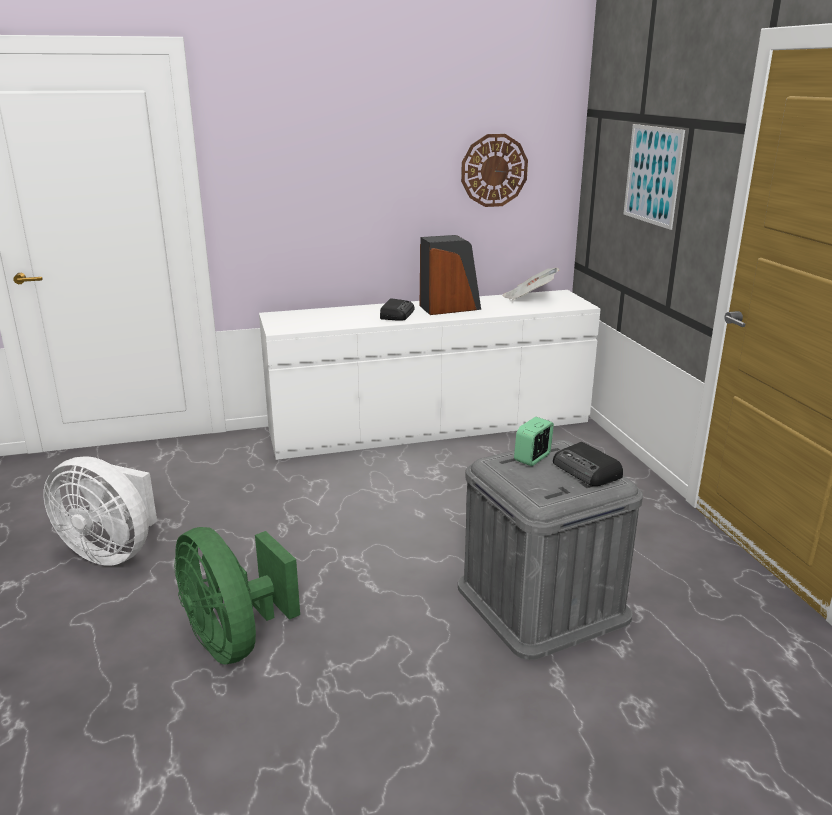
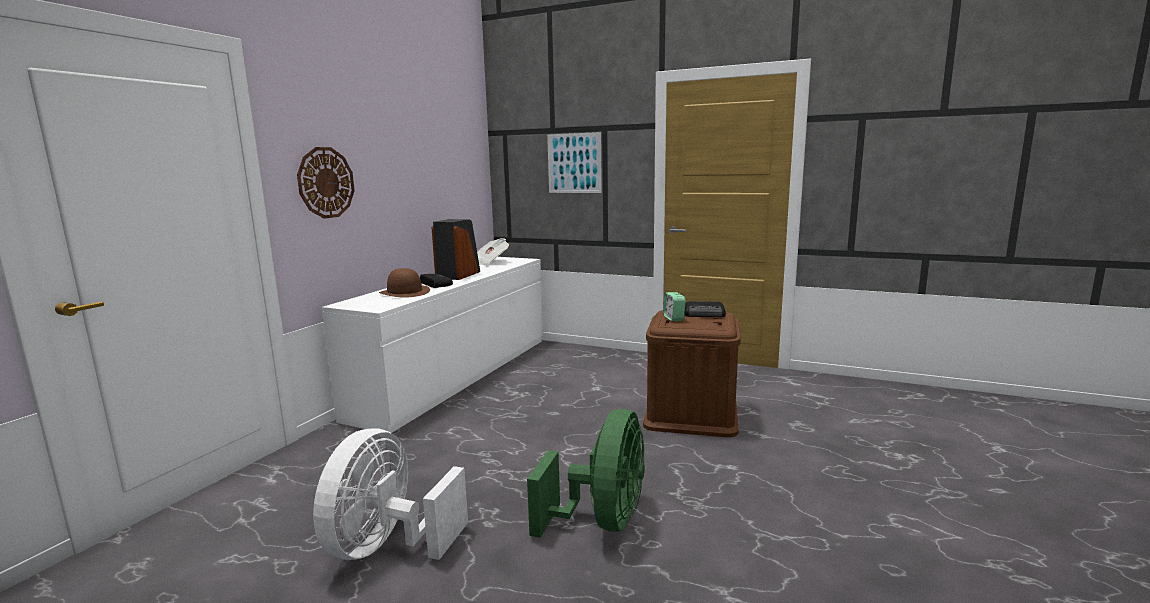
camera: 50 degrees left, 10 degrees down
white fan [44,456,157,566] -> white fan turned 135 degrees clockwise [313,428,468,560]
green fan [174,527,300,664] -> green fan turned 75 degrees counterclockwise [527,409,645,538]
grey storage box [458,440,643,660] -> brown storage box [643,310,741,437]
wall clock [461,134,528,207] -> wall clock moved to [297,147,355,219]
none -> brown hat [379,268,430,298]

